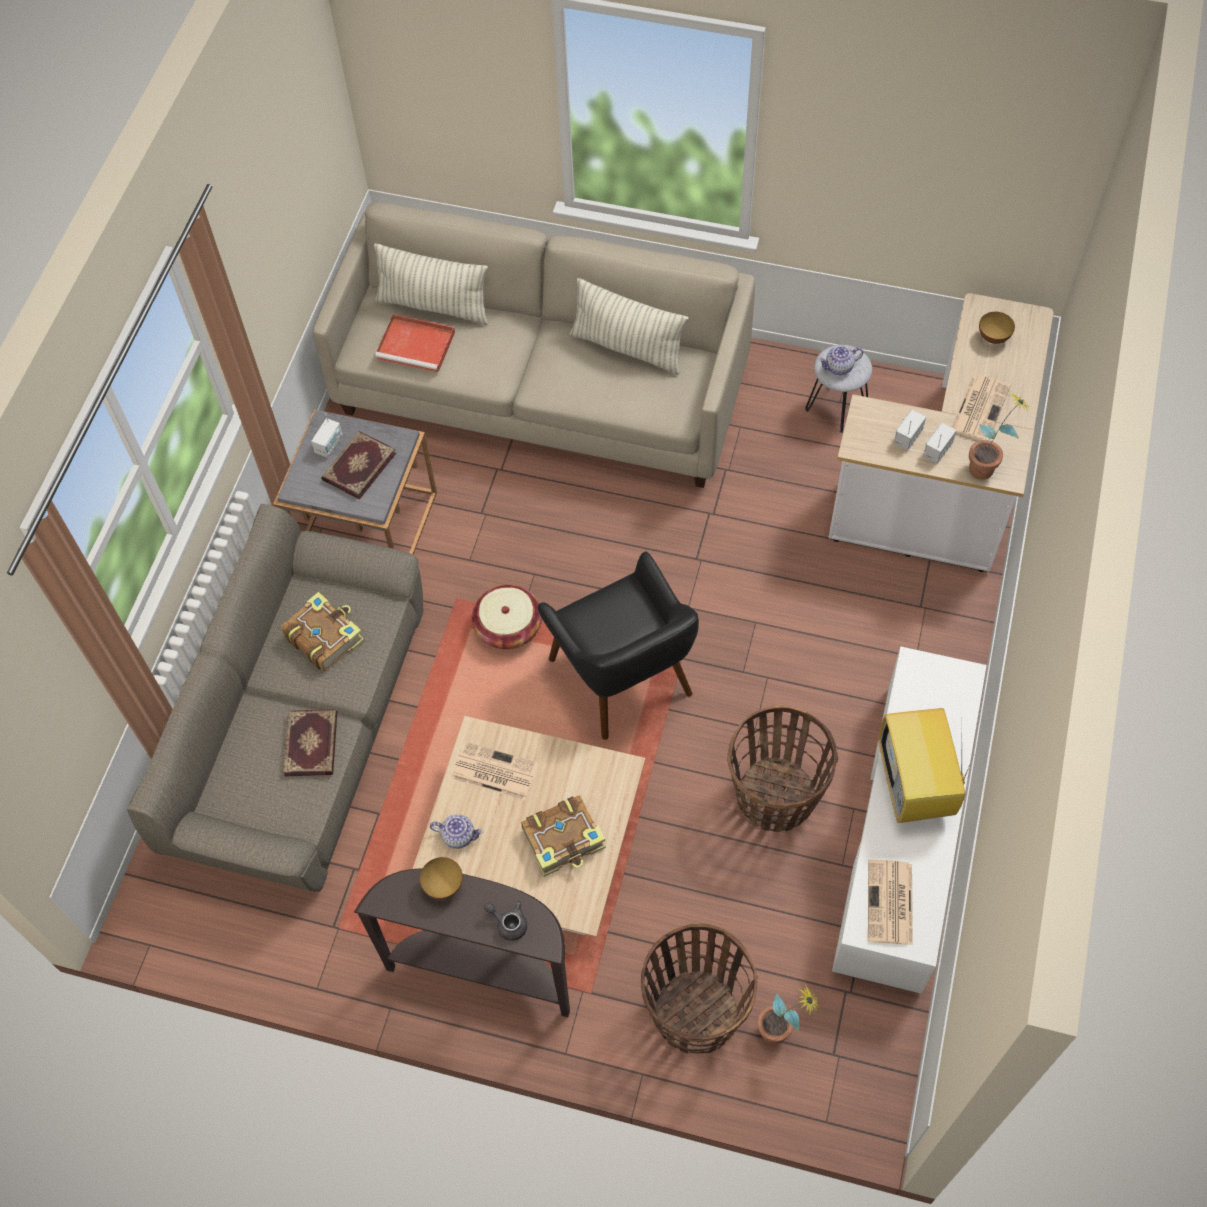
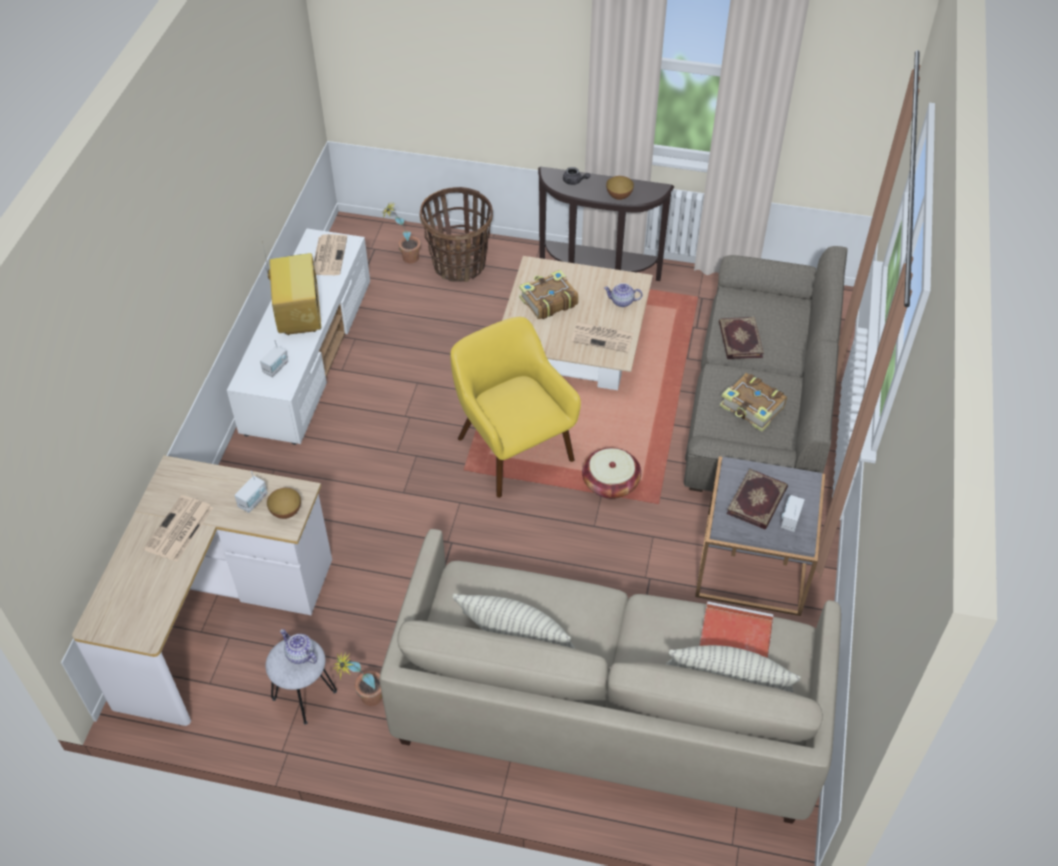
camera: 175 degrees right, 10 degrees down
black armchair [538,552,699,740] -> yellow armchair [450,317,581,498]
basket [727,705,839,832] -> none
teapot [819,346,863,375] -> teapot turned 120 degrees counterclockwise [280,629,317,664]
radio [923,423,956,464] -> radio moved to [260,340,289,377]
potted plant [969,393,1031,480] -> potted plant moved to [333,652,382,706]
bowl [979,312,1015,344] -> bowl moved to [267,488,301,519]

